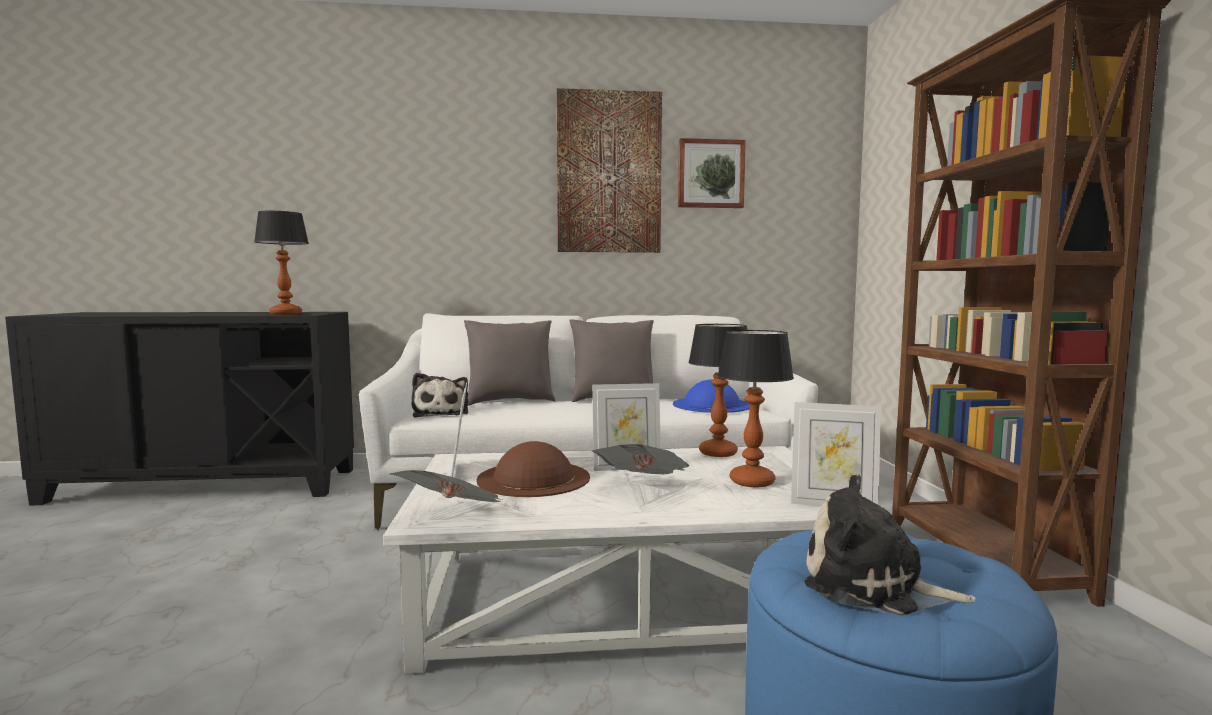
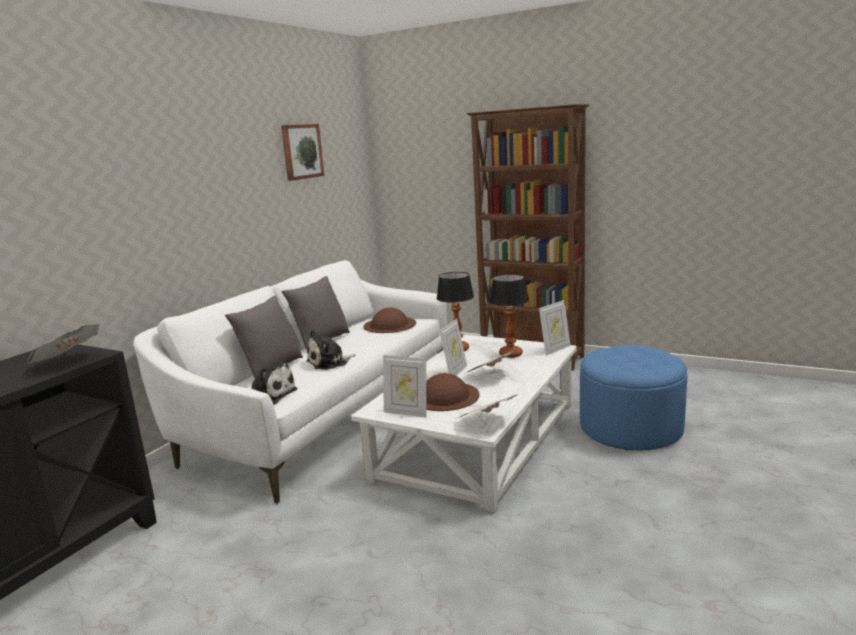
camera: 55 degrees left, 10 degrees up
table lamp [254,211,309,315] -> newspaper [27,324,100,364]
picture [557,88,662,253] -> none
blue hat [673,379,749,413] -> brown hat [363,308,416,333]
plush toy [804,475,976,615] -> plush toy moved to [306,329,356,370]

